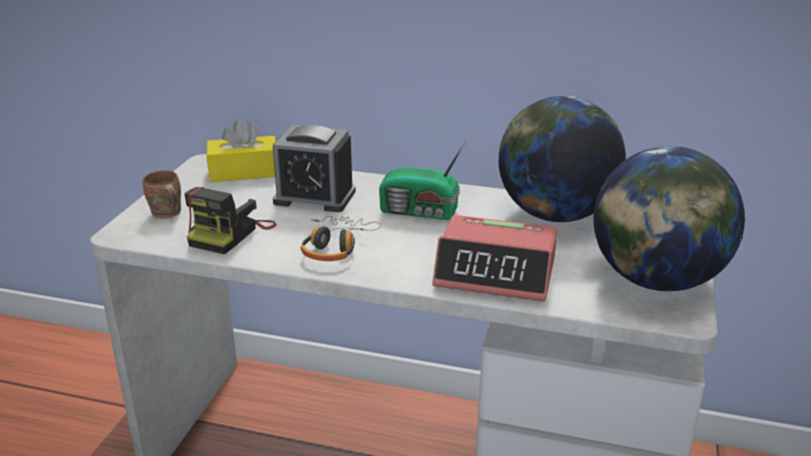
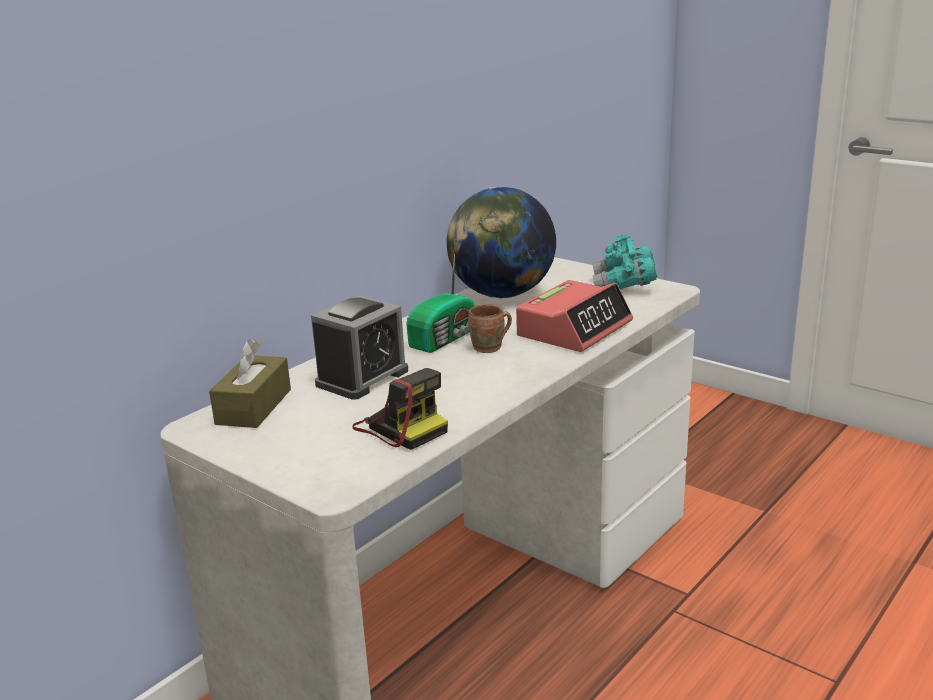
camera: 65 degrees left, 5 degrees down
brown mug [143,170,181,219] -> brown mug moved to [468,304,512,353]
yellow tissue box [207,118,276,182] -> brown tissue box [209,339,291,428]
headphones [301,216,381,261] -> none
globe [593,146,745,291] -> turquoise binoculars [592,234,658,290]

